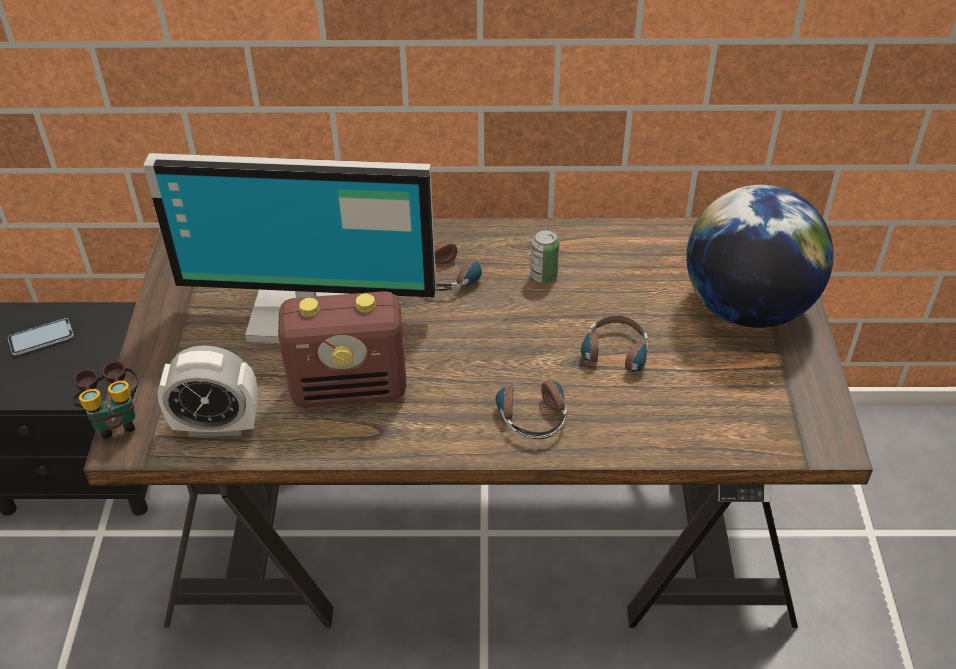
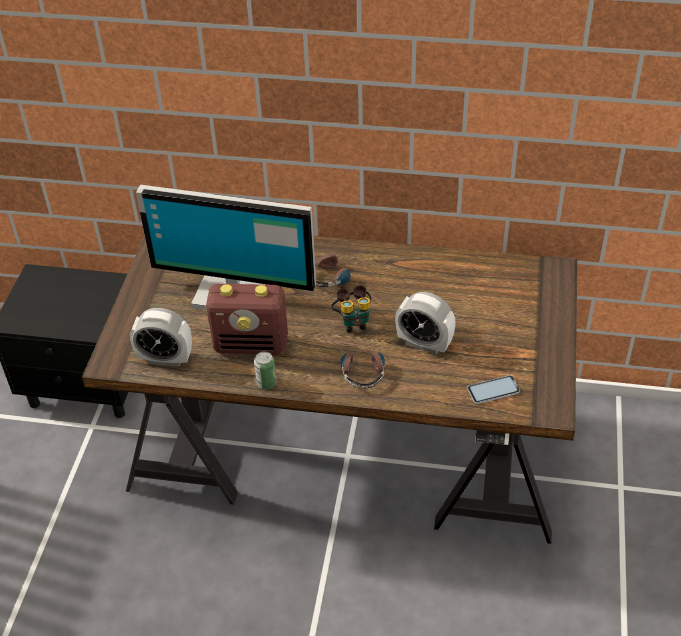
camera: 10 degrees right, 0 degrees up
phone [8,318,74,356] -> phone moved to [467,375,520,404]
binoculars [72,361,138,439] -> binoculars moved to [332,285,371,333]
can [530,229,559,283] -> can moved to [254,351,276,389]
headphones [581,316,648,380] -> alarm clock [395,292,456,354]
globe [686,185,834,328] -> none

